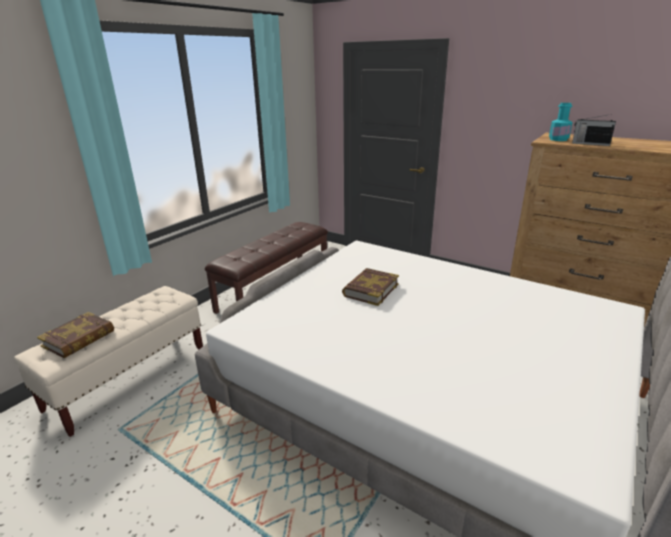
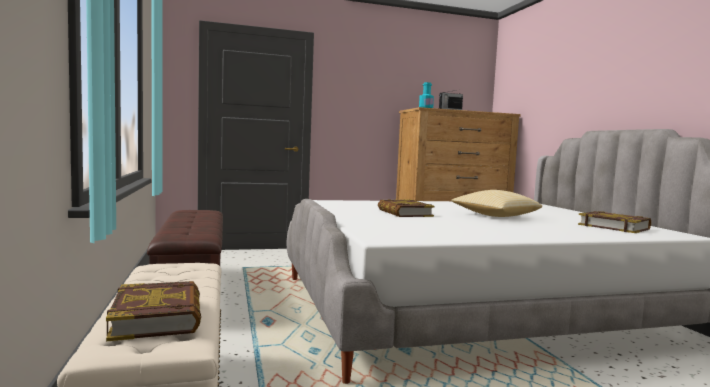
camera: 50 degrees left, 20 degrees down
none -> pillow [451,190,542,217]
none -> book [578,211,651,233]

